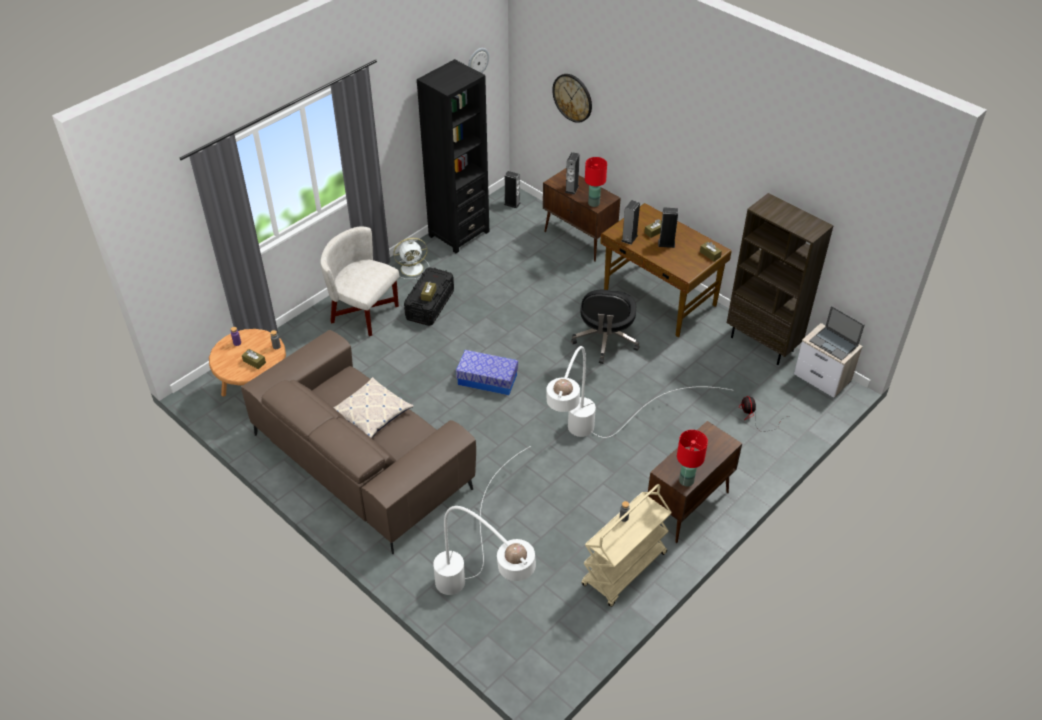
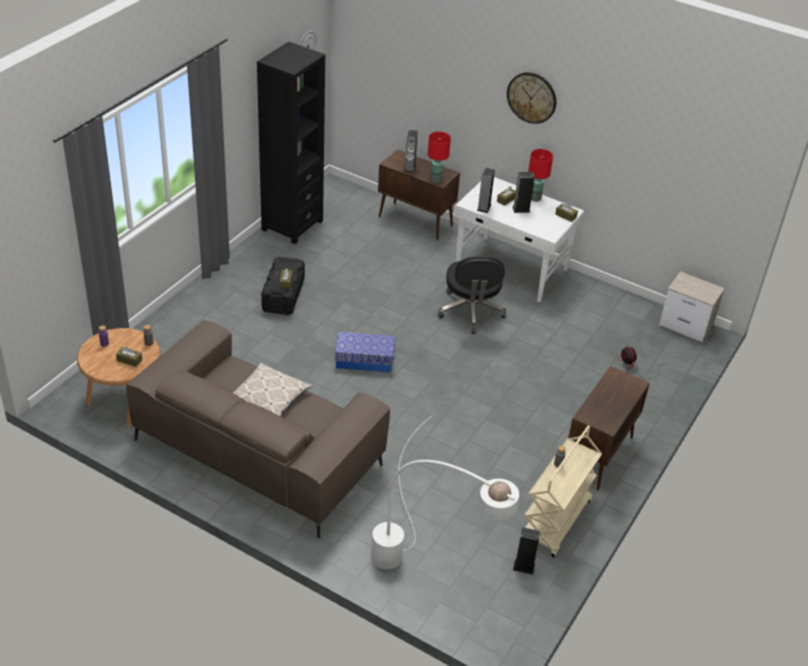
camera: 15 degrees left, 5 degrees down
white armchair [320,226,399,336] -> none
white fan [393,238,429,279] -> none
speaker [504,171,520,208] -> speaker moved to [513,527,540,574]
white floor lamp [546,346,734,438] -> none
wall clock [552,74,592,123] -> wall clock moved to [507,72,556,124]
brown desk [600,203,732,337] -> white desk [454,177,584,302]
red table lamp [677,430,708,487] -> red table lamp moved to [528,149,553,202]
brown bookcase [727,193,833,365] -> none
laptop [809,306,864,361] -> none

